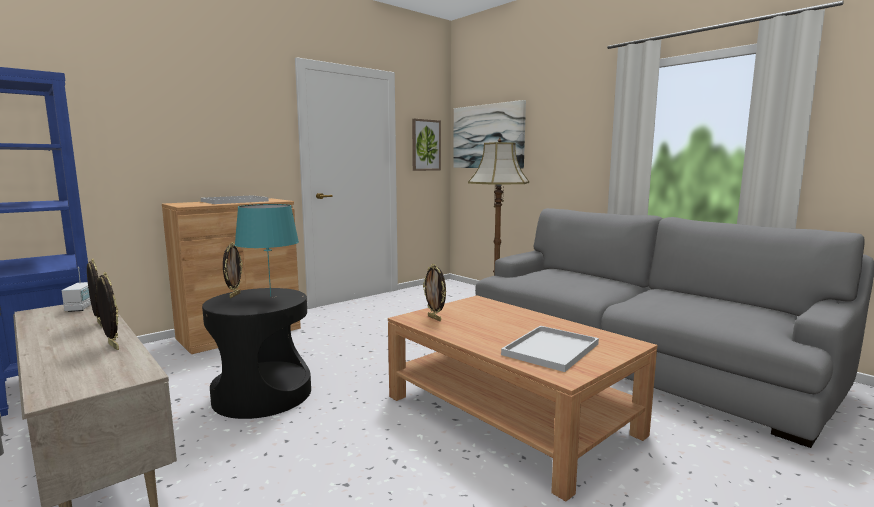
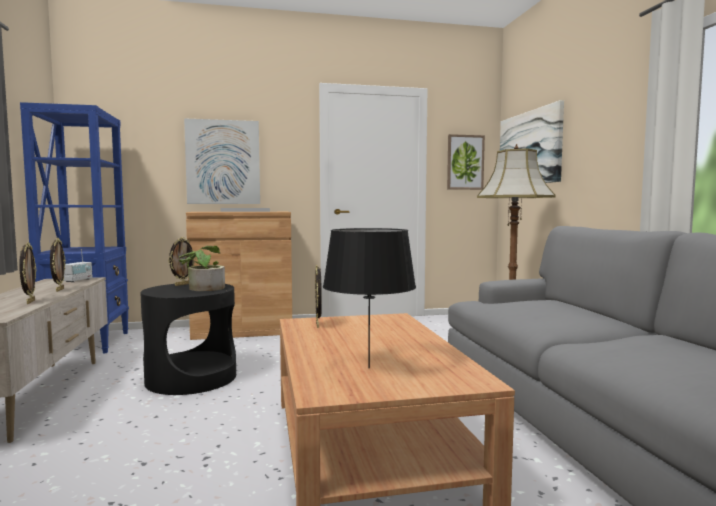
camera: 30 degrees right, 5 degrees down
turquoise table lamp [235,204,299,297] -> potted plant [179,246,225,291]
white tray [501,326,599,372] -> black table lamp [323,228,416,369]
none -> picture [184,118,260,204]

